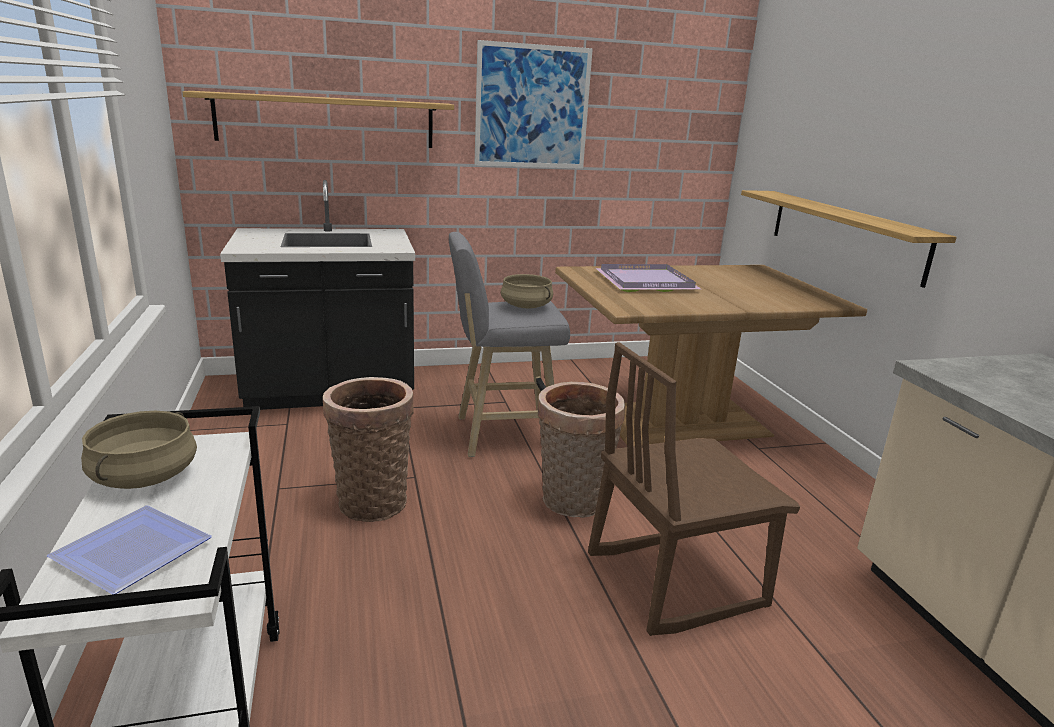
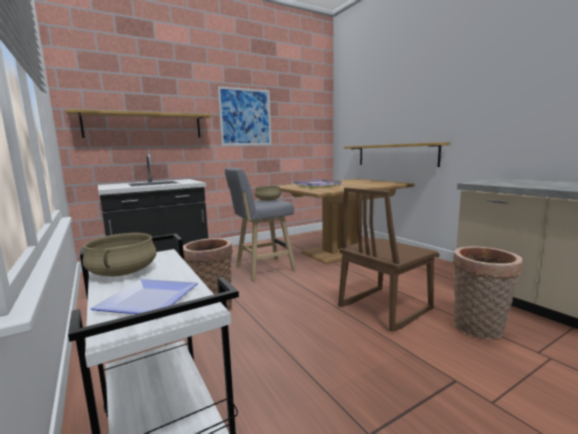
camera: 15 degrees left, 10 degrees down
basket [538,382,625,518] -> basket moved to [453,246,523,339]

